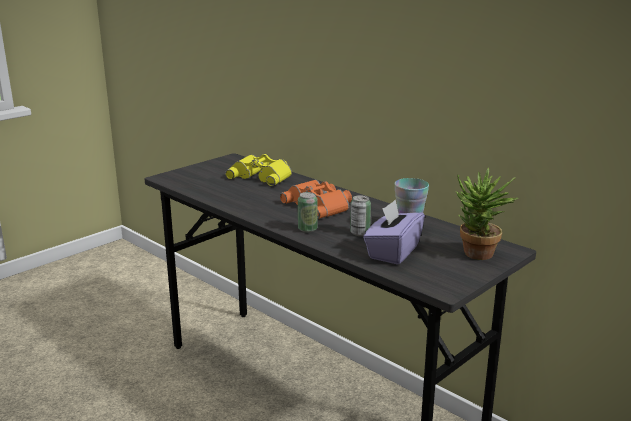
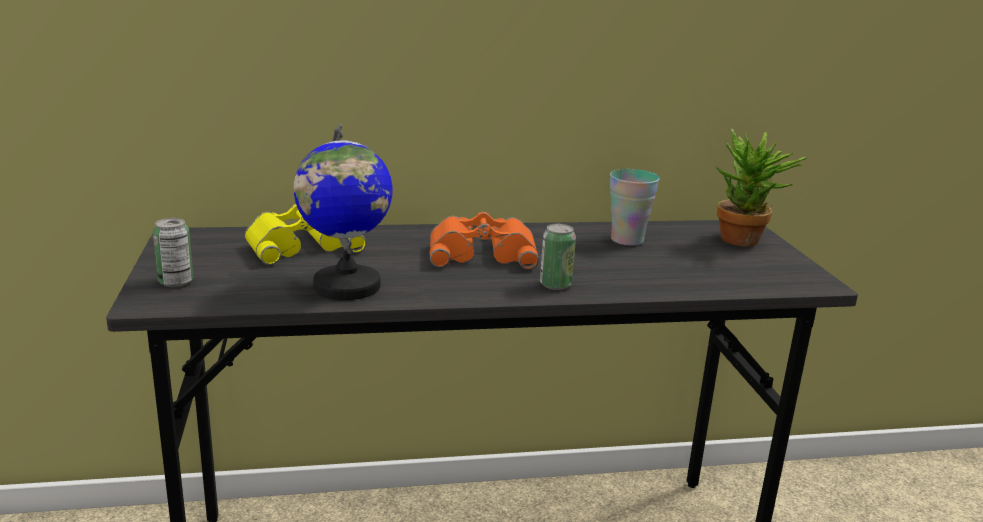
camera: 55 degrees left, 0 degrees up
can [350,195,371,236] -> can moved to [153,218,194,287]
purple tissue box [363,200,425,265] -> none
none -> globe [294,124,393,300]

